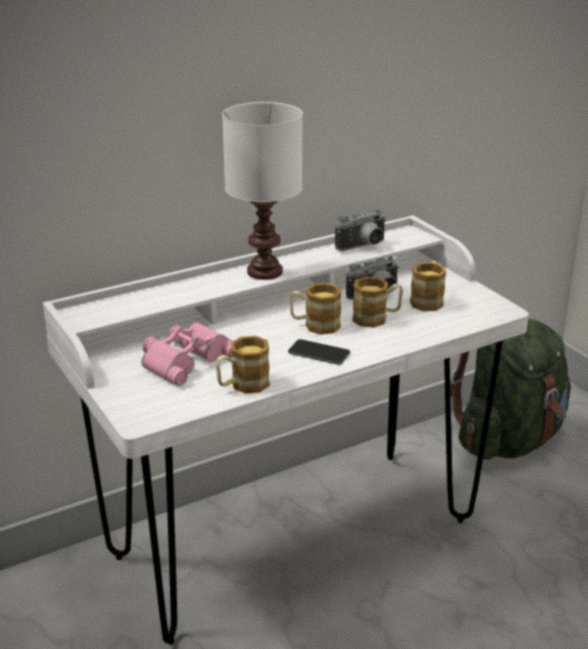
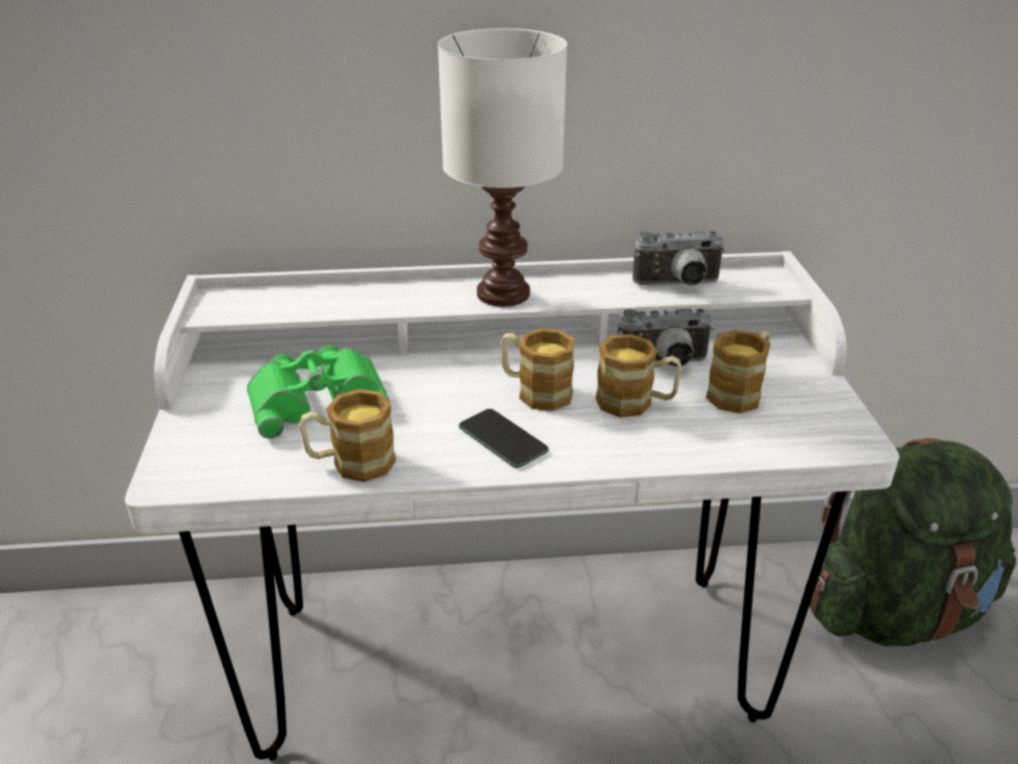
camera: 25 degrees right, 5 degrees up
pink binoculars [141,322,233,386] -> green binoculars [247,345,390,439]

